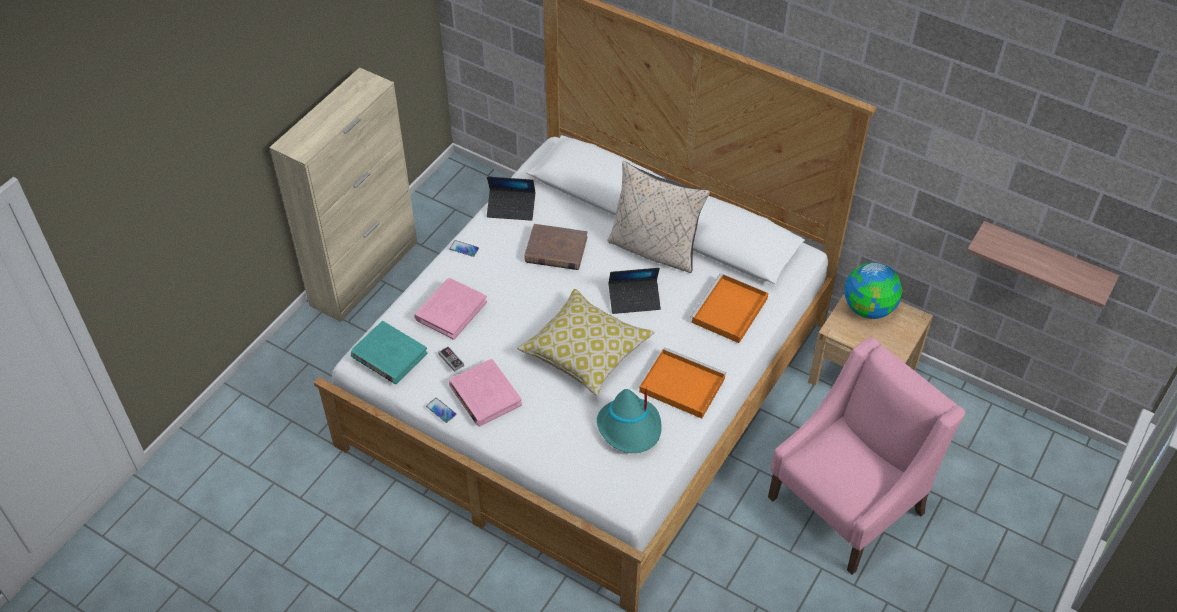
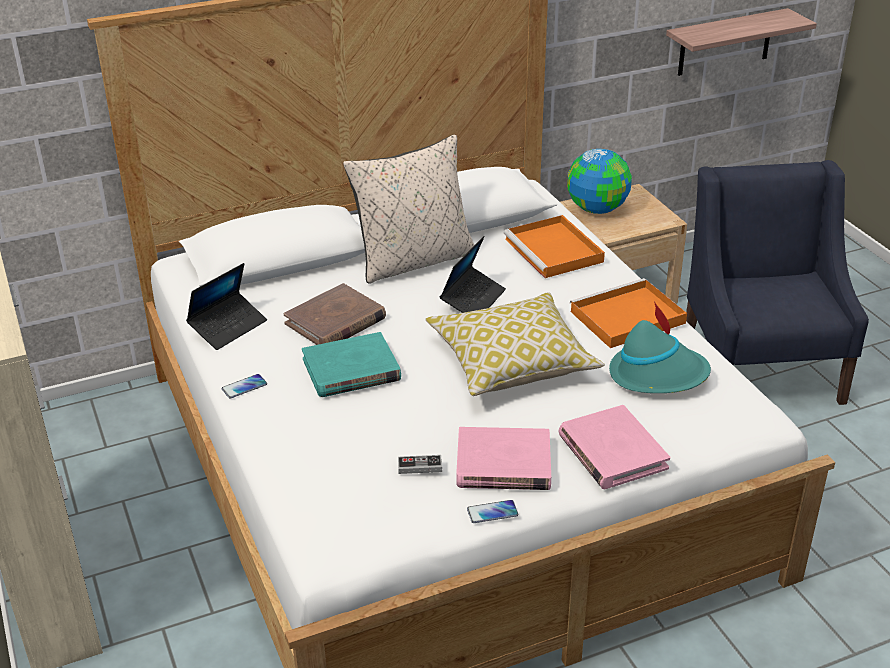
camera: 55 degrees left, 15 degrees down
turquoise book [351,321,428,384] -> turquoise book moved to [302,332,401,397]
pink book [414,278,487,340] -> pink book moved to [559,405,670,489]
pink armchair [768,337,965,575] -> blue armchair [686,160,869,405]

